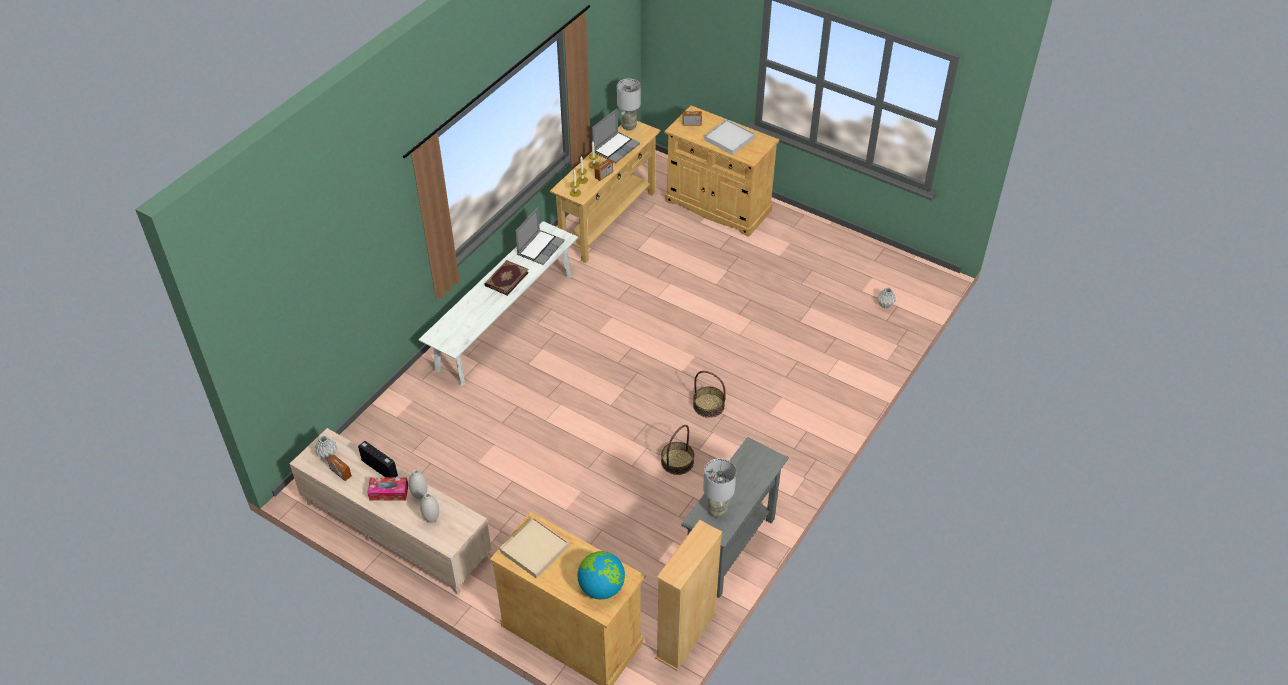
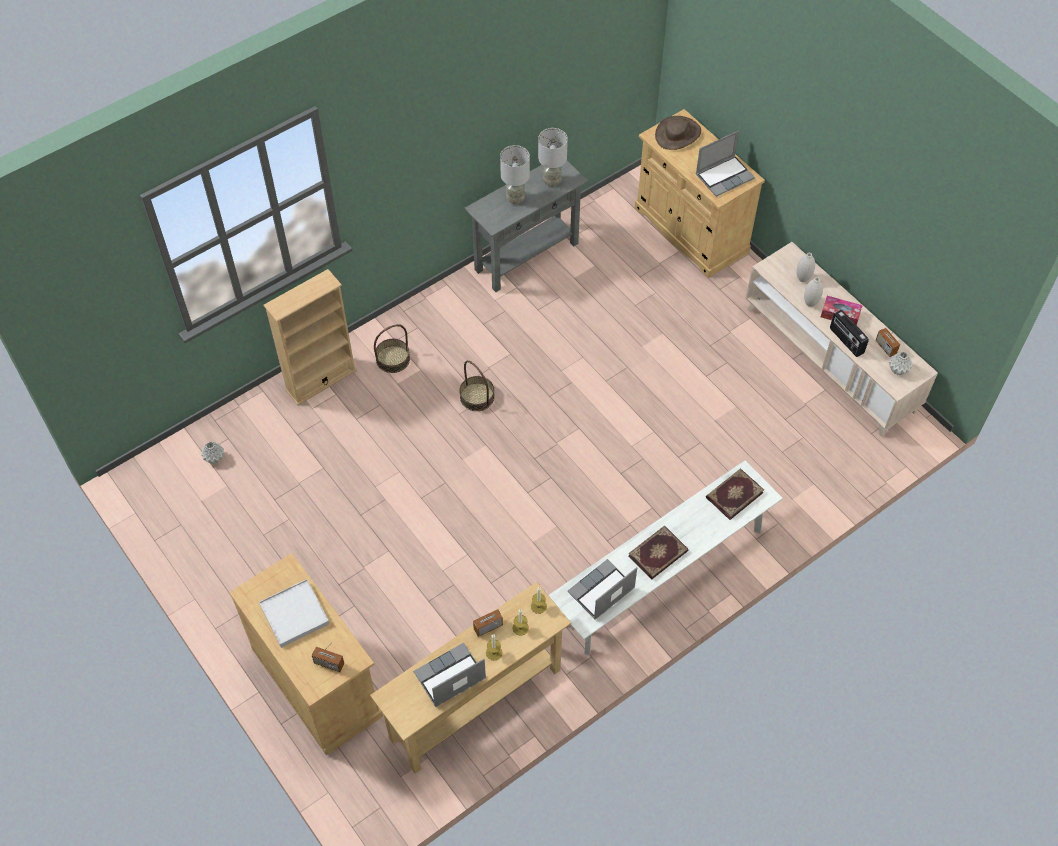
camera: 160 degrees left, 10 degrees up
beige tray [500,517,569,579] -> laptop [696,130,755,197]
globe [577,551,625,599] -> brown hat [655,116,701,150]
grey table lamp [617,79,641,131] -> grey table lamp moved to [500,145,530,204]
beige bookcase [655,520,722,671] -> beige bookcase moved to [264,269,357,405]
basket [661,425,694,475] -> basket moved to [374,324,410,373]
none -> book [706,468,764,520]

